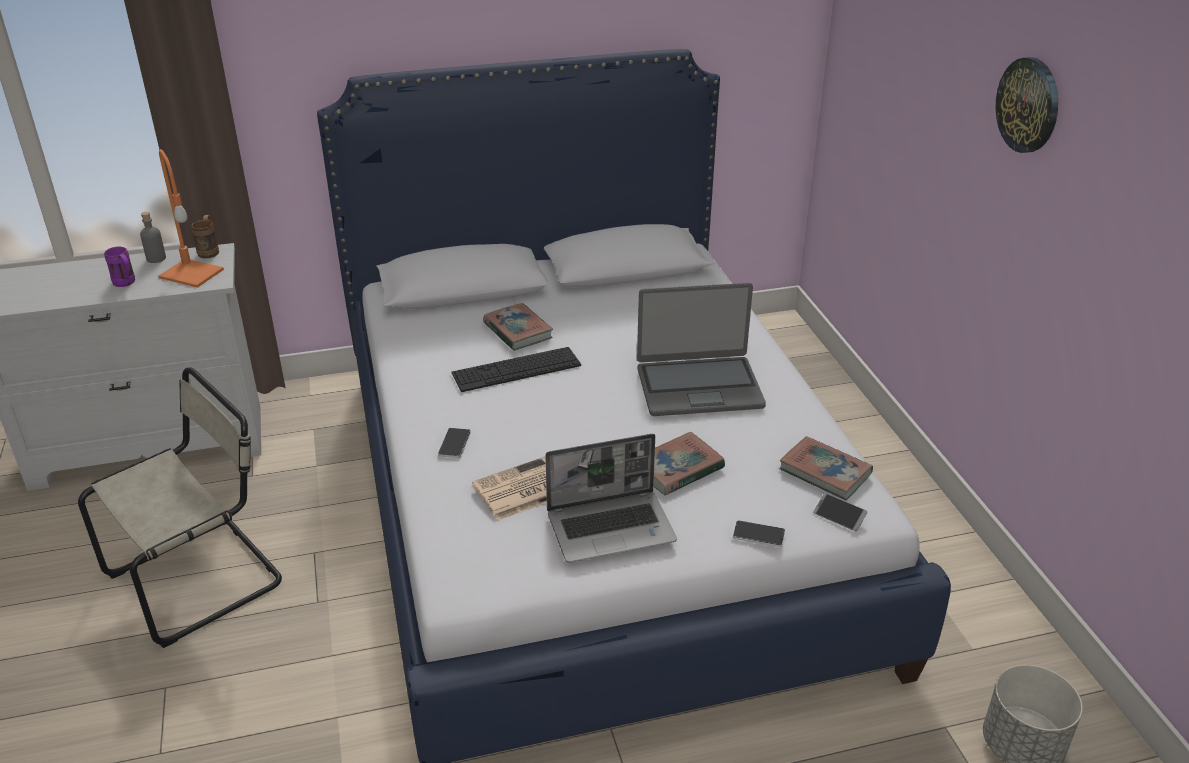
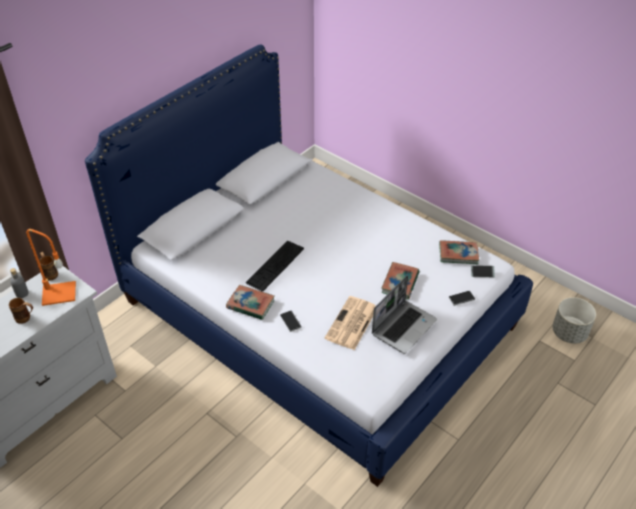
camera: 35 degrees left, 10 degrees up
beige chair [78,367,282,648] -> none
purple mug [104,246,135,287] -> brown mug [9,298,33,324]
book [483,303,553,351] -> book moved to [226,285,275,320]
laptop [637,283,766,416] -> none
wall clock [996,57,1058,153] -> none

